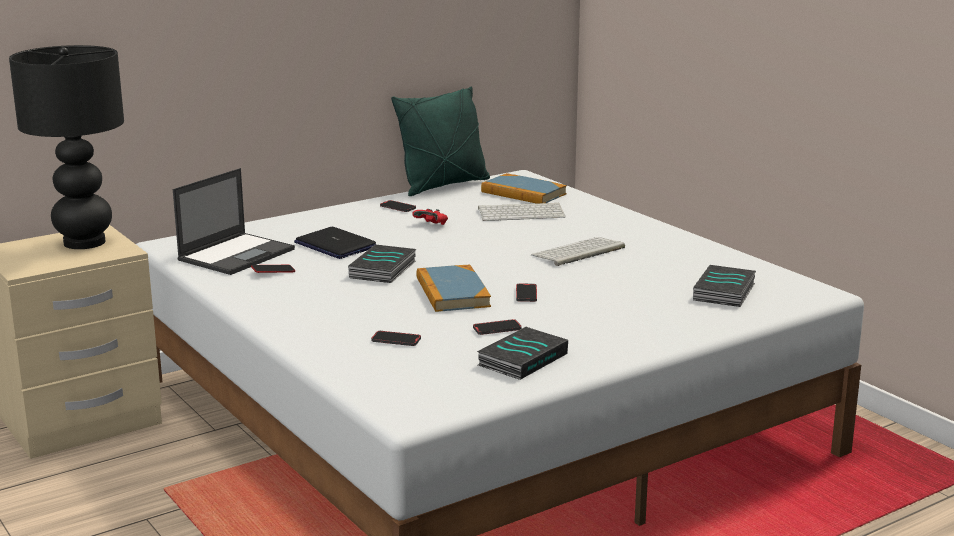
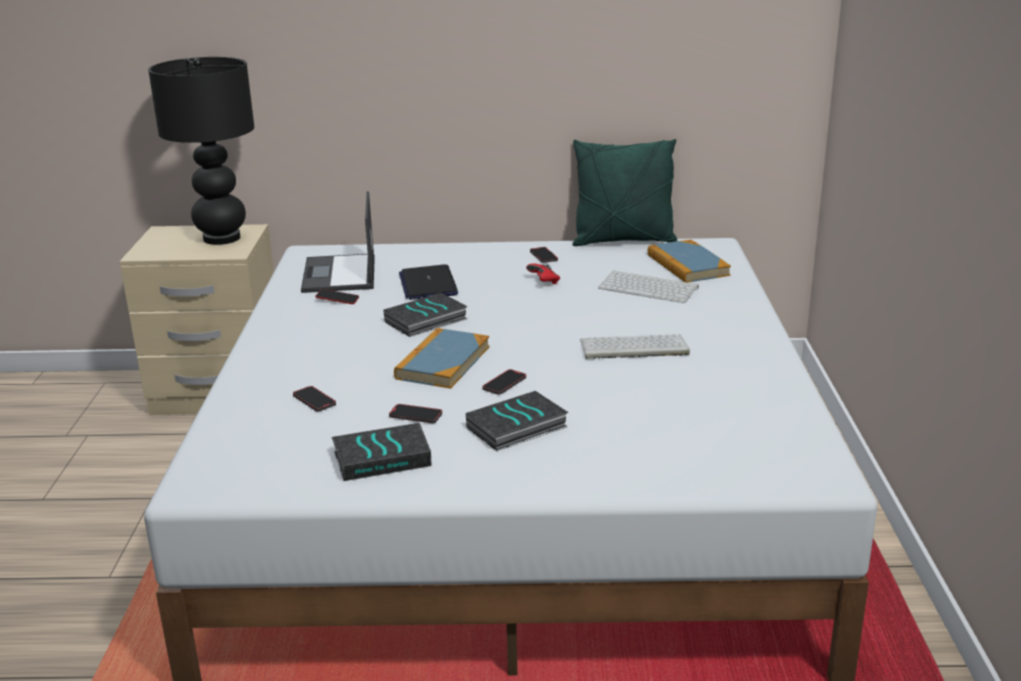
camera: 35 degrees right, 5 degrees up
laptop [173,168,295,275] -> laptop turned 105 degrees clockwise [301,191,375,293]
book [693,265,756,307] -> book moved to [466,391,568,451]

